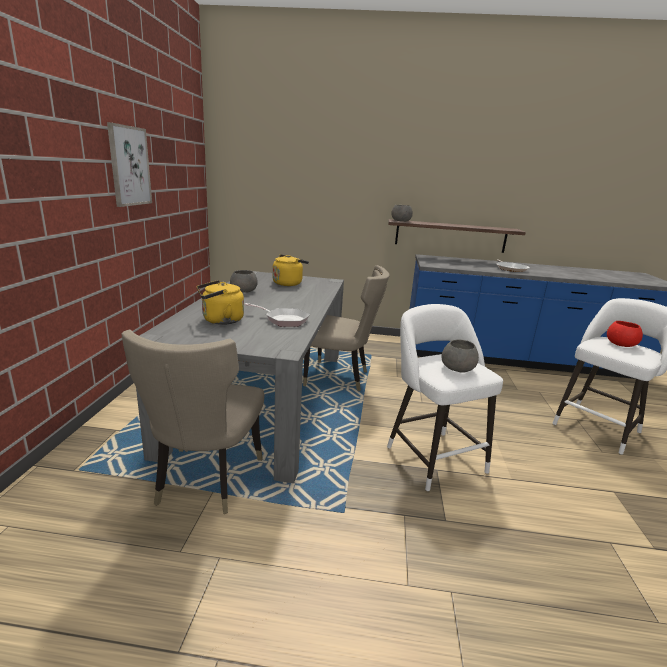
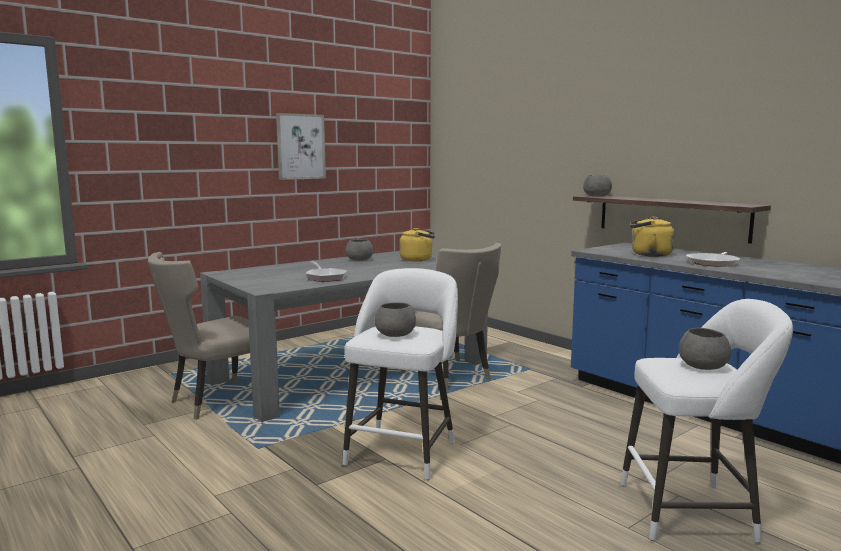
camera: 45 degrees right, 10 degrees down
yellow kettle [197,280,244,325] -> yellow kettle moved to [630,216,675,257]
red bowl [607,321,643,347] -> grey bowl [679,328,731,370]

